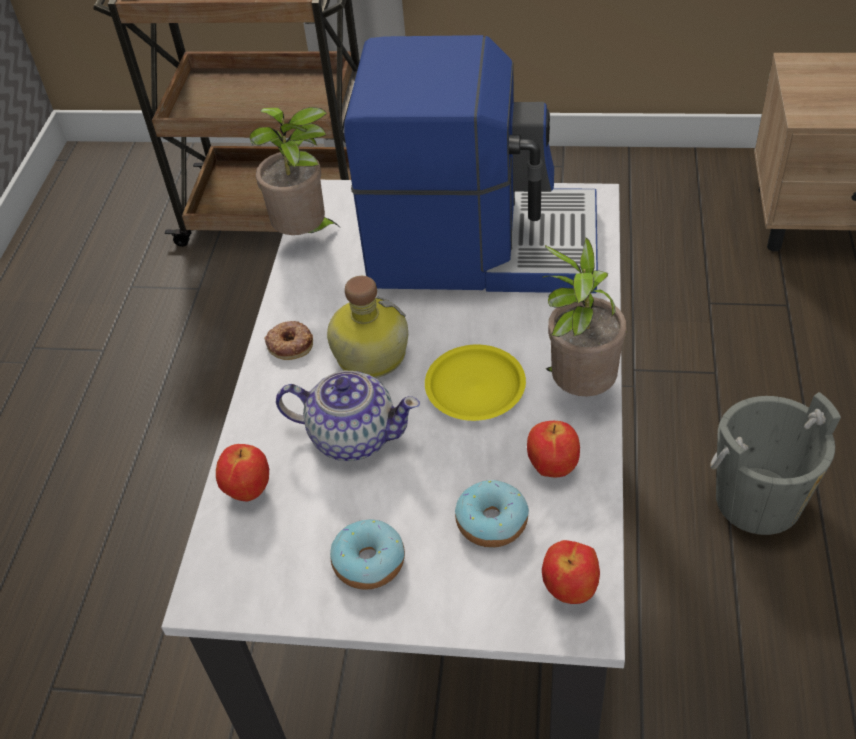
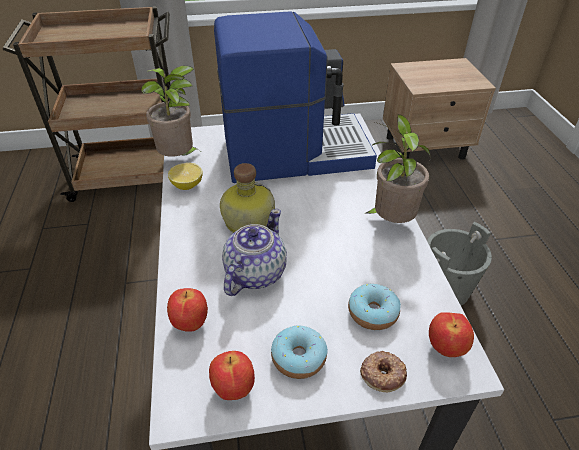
camera: 20 degrees left, 5 degrees down
donut [264,321,313,360] -> donut moved to [360,351,407,392]
teapot [276,371,420,461] -> teapot turned 60 degrees counterclockwise [222,209,287,296]
yellow plate [425,345,526,421] -> none
apple [527,421,580,477] -> apple moved to [209,351,255,400]
none -> lemon [168,163,203,190]

